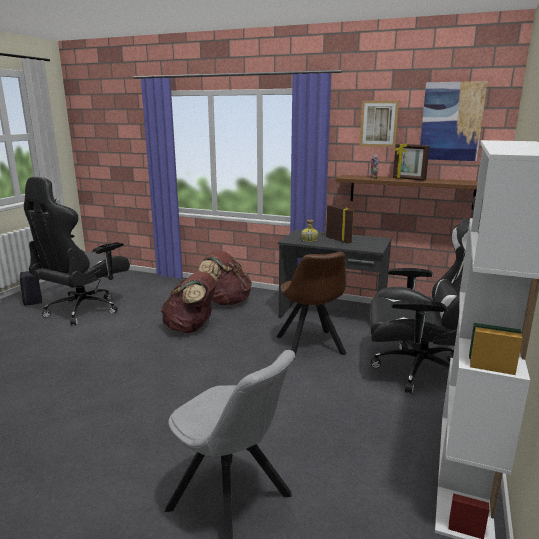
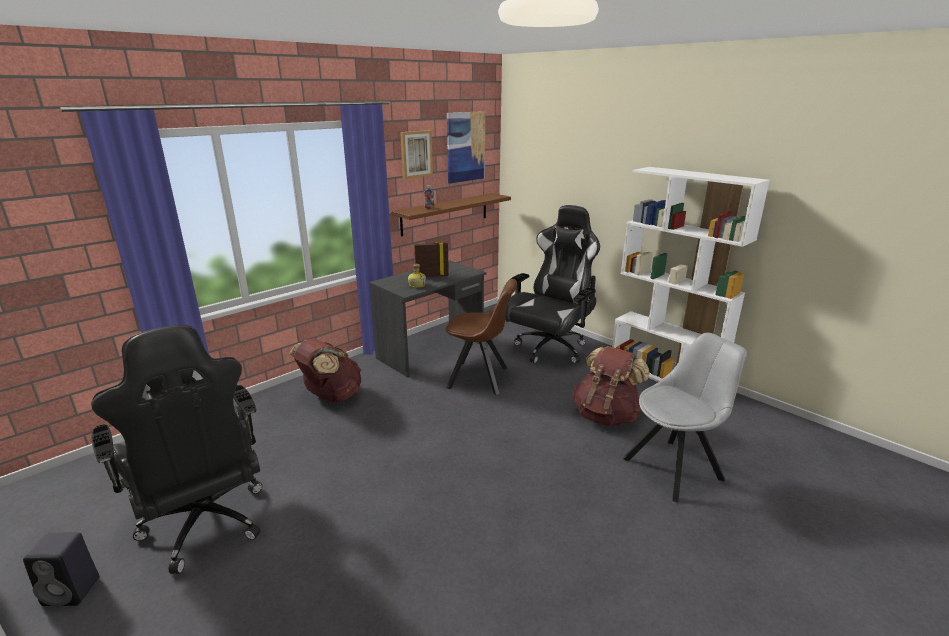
camera: 65 degrees left, 5 degrees up
brown backpack [161,271,218,333] -> brown backpack moved to [573,346,650,426]
picture frame [393,143,430,181] -> none

